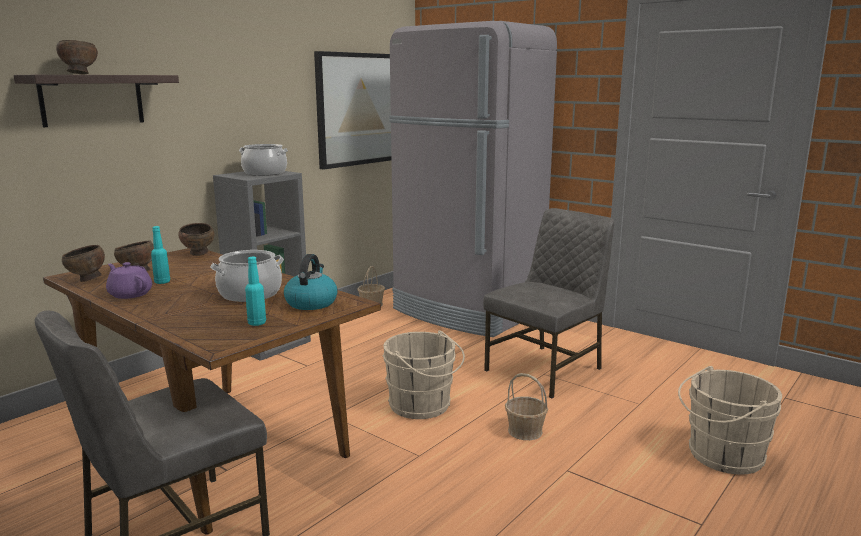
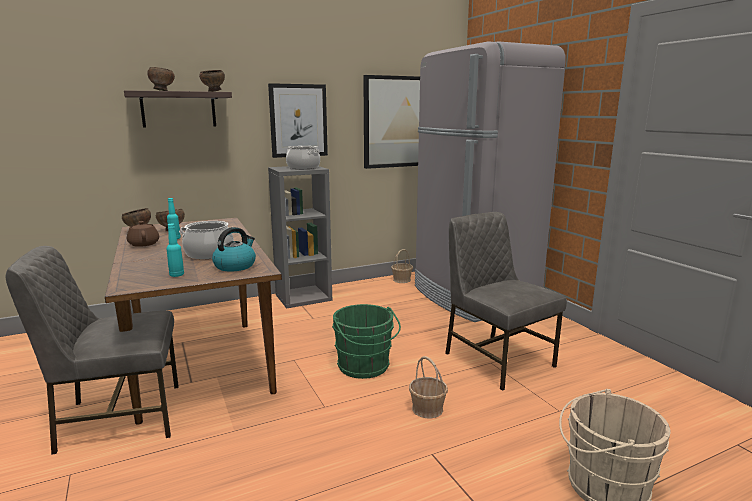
camera: 25 degrees right, 0 degrees up
purple teapot [106,262,152,299] -> brown teapot [127,221,159,247]
brown bowl [178,223,215,256] -> brown bowl moved to [199,70,225,92]
beige bucket [383,330,465,419] -> green bucket [332,304,401,379]
grey chair [483,208,614,398] -> grey chair turned 105 degrees counterclockwise [445,212,567,391]
none -> picture [268,83,328,158]

